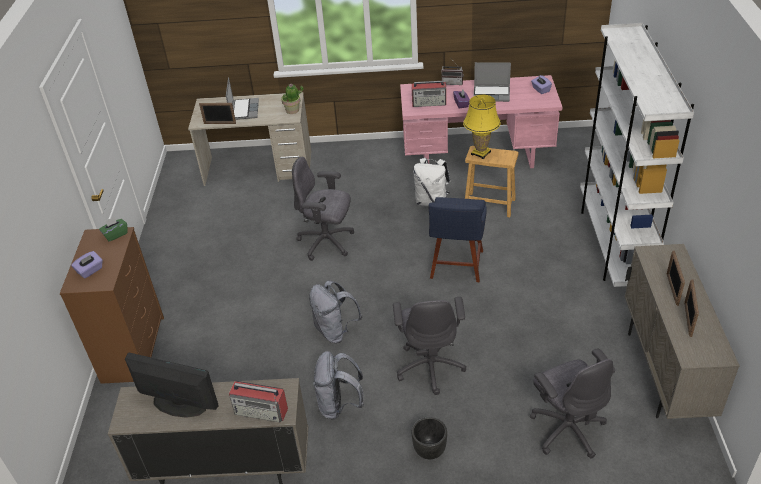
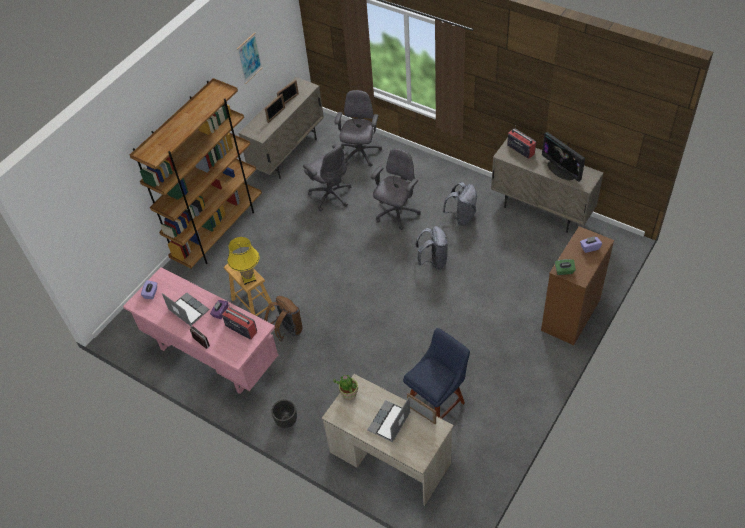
camera: 145 degrees left, 10 degrees up
grey office chair [292,157,354,261] -> grey office chair moved to [303,144,351,211]
black planter [412,417,447,459] -> black planter moved to [271,399,297,428]
white backpack [413,158,450,206] -> brown backpack [265,296,302,341]
blue chair [429,197,487,282] -> blue chair moved to [403,328,470,419]
white bookcase [580,23,694,287] -> brown bookcase [130,78,262,268]
none -> picture [237,32,263,84]

